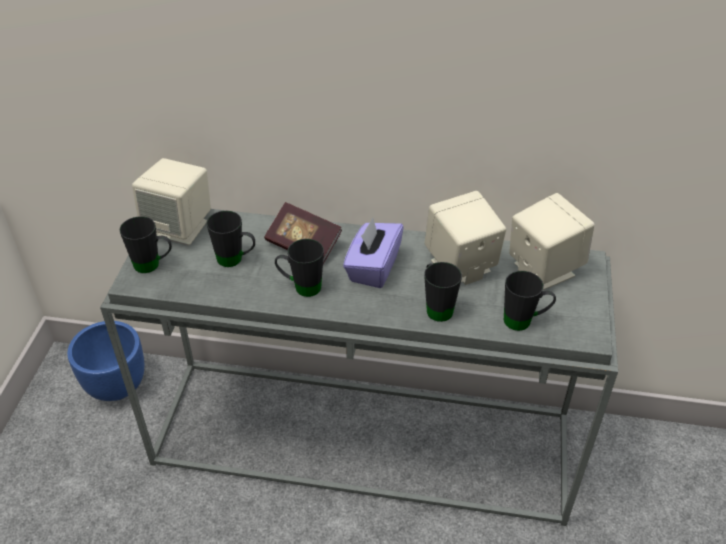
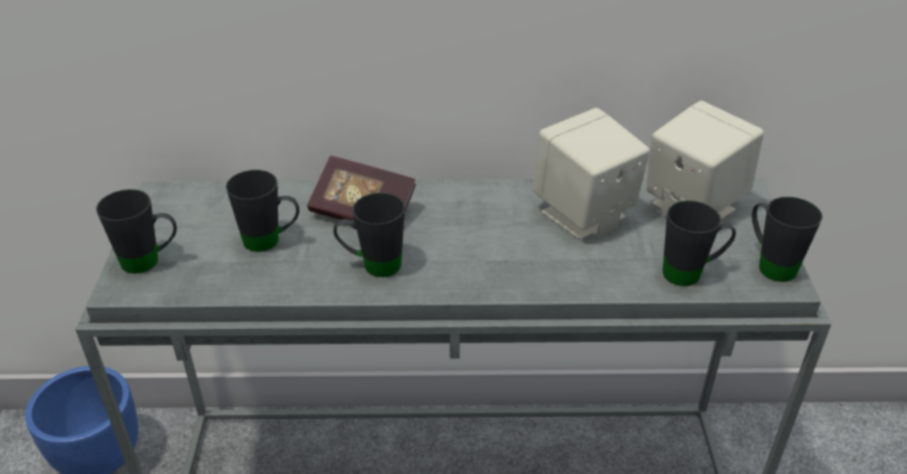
camera: 10 degrees left, 5 degrees down
beige speaker [132,158,211,246] -> none
purple tissue box [343,217,404,288] -> none
black mug [424,262,462,322] -> black mug moved to [752,197,822,282]

